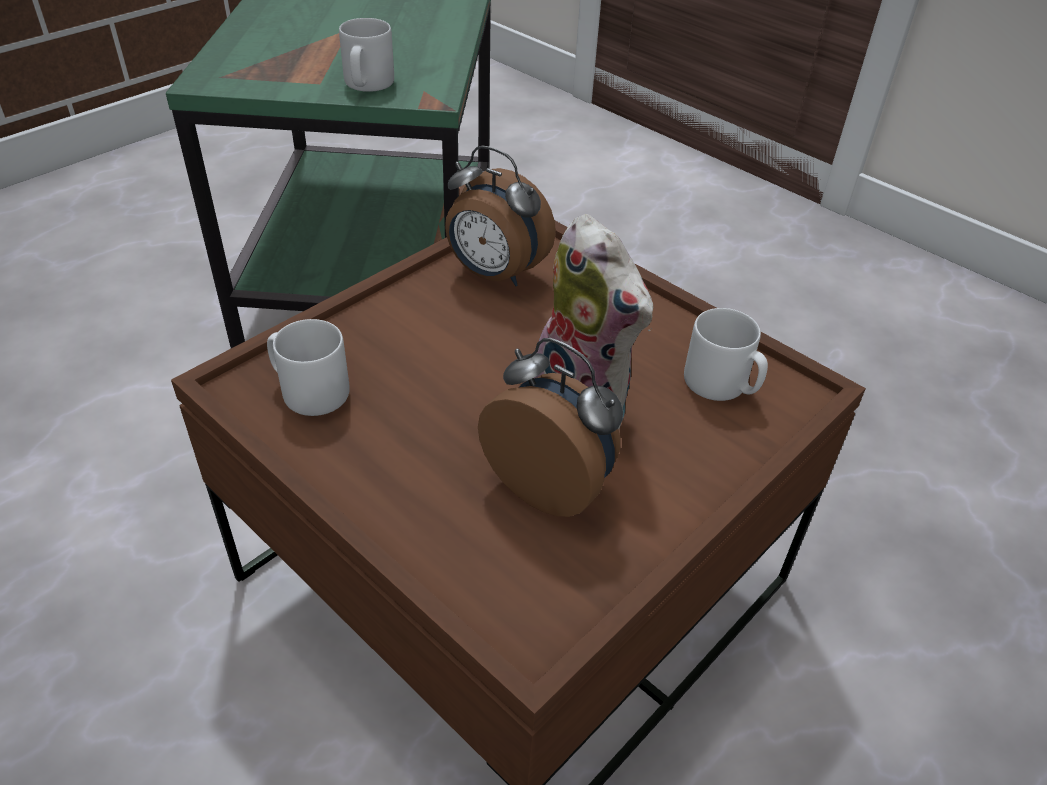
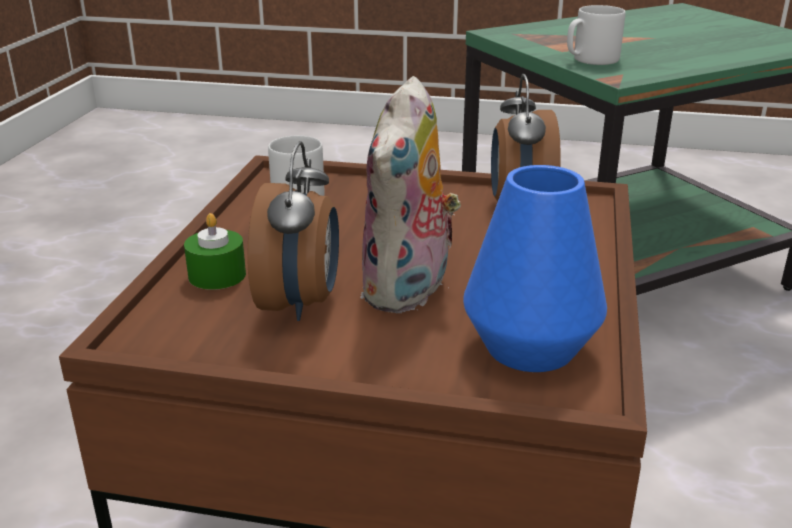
camera: 60 degrees right, 15 degrees down
grey mug [684,308,768,401] -> blue vase [463,165,607,372]
none -> green candle [184,213,246,290]

